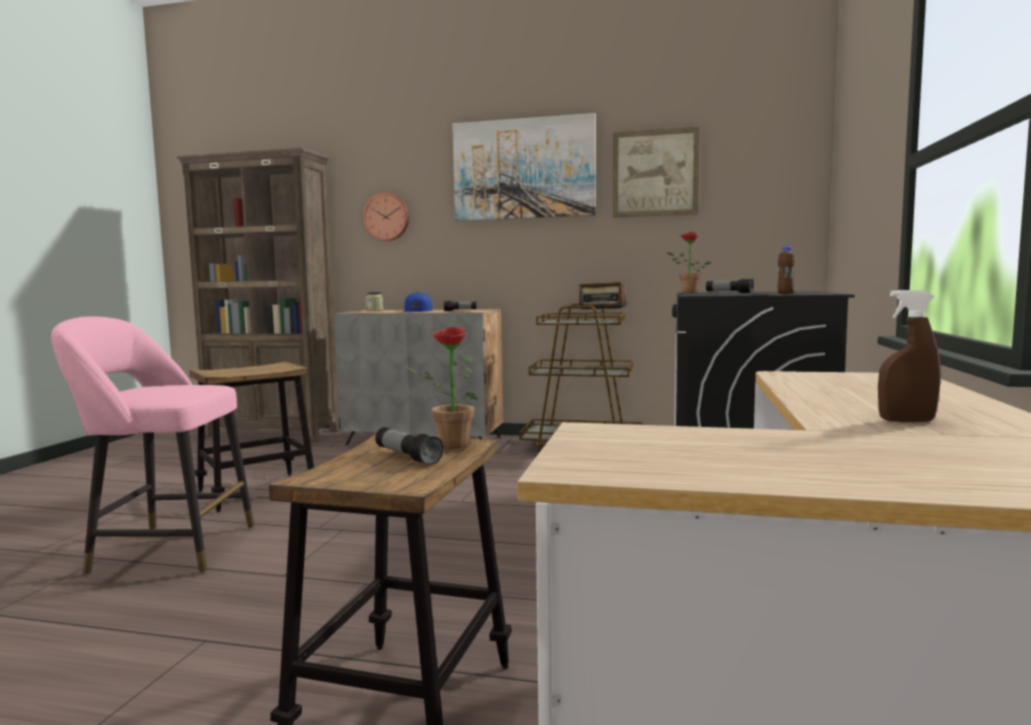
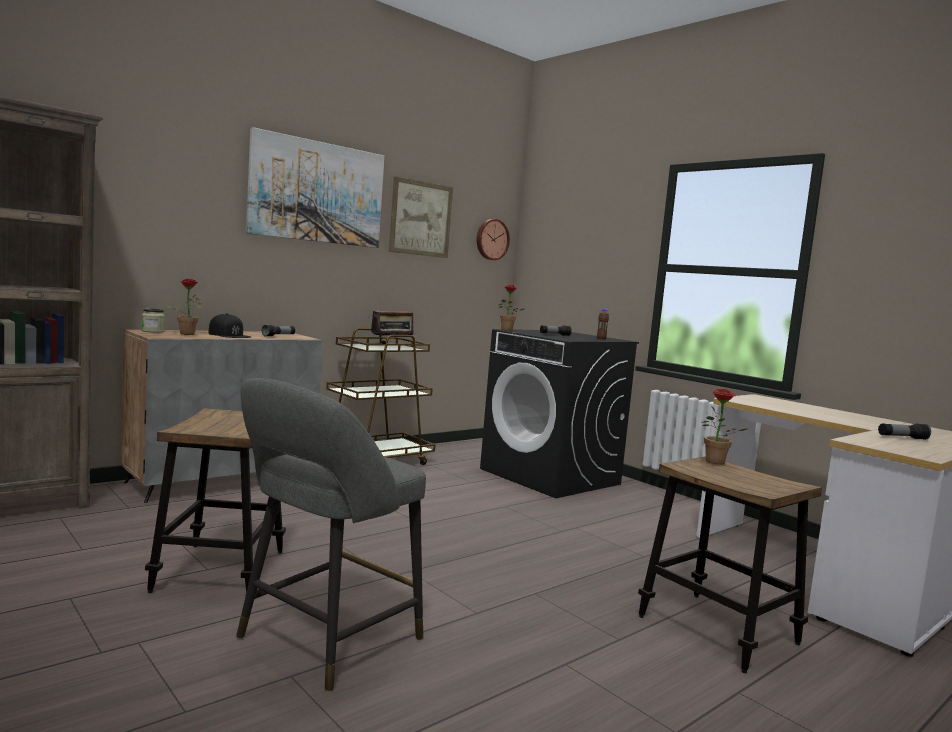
camera: 55 degrees left, 0 degrees up
pink stool [51,316,254,575] -> grey stool [236,378,426,692]
wall clock [363,193,409,241] -> wall clock moved to [477,219,510,260]
flashlight [375,427,443,465] -> flashlight moved to [878,423,931,440]
blue cap [402,292,432,312] -> black cap [208,313,251,338]
brown spray bottle [878,290,941,422] -> none
none -> potted plant [166,279,203,335]

